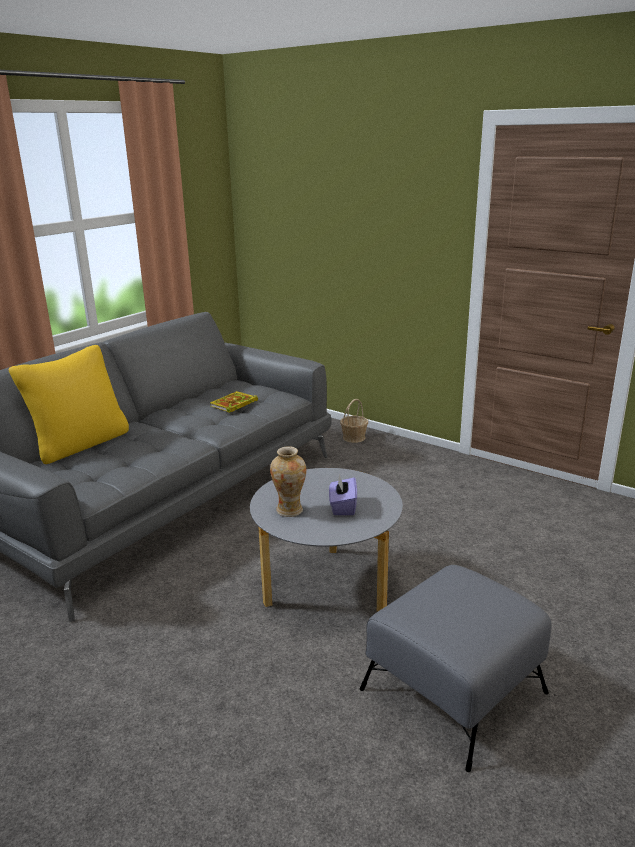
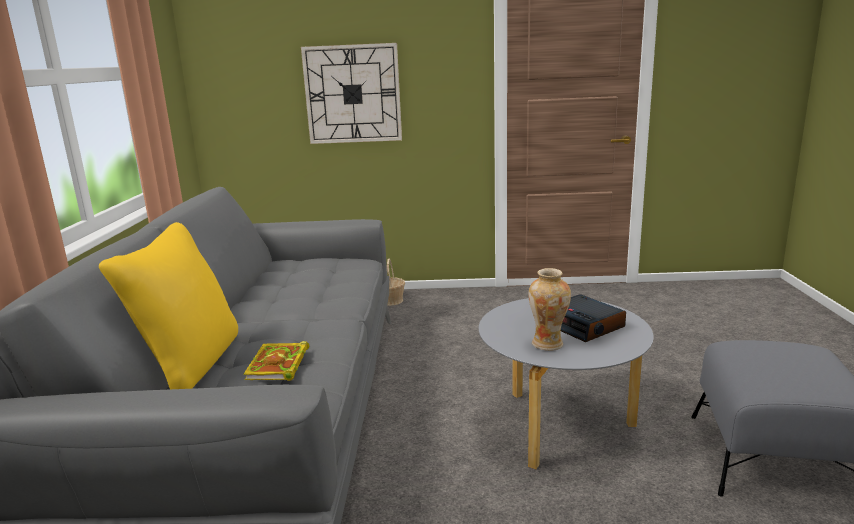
camera: 35 degrees left, 5 degrees down
book [210,391,258,413] -> book moved to [244,341,309,381]
purple tissue box [329,474,357,515] -> alarm clock [561,294,626,342]
none -> wall clock [301,43,402,144]

